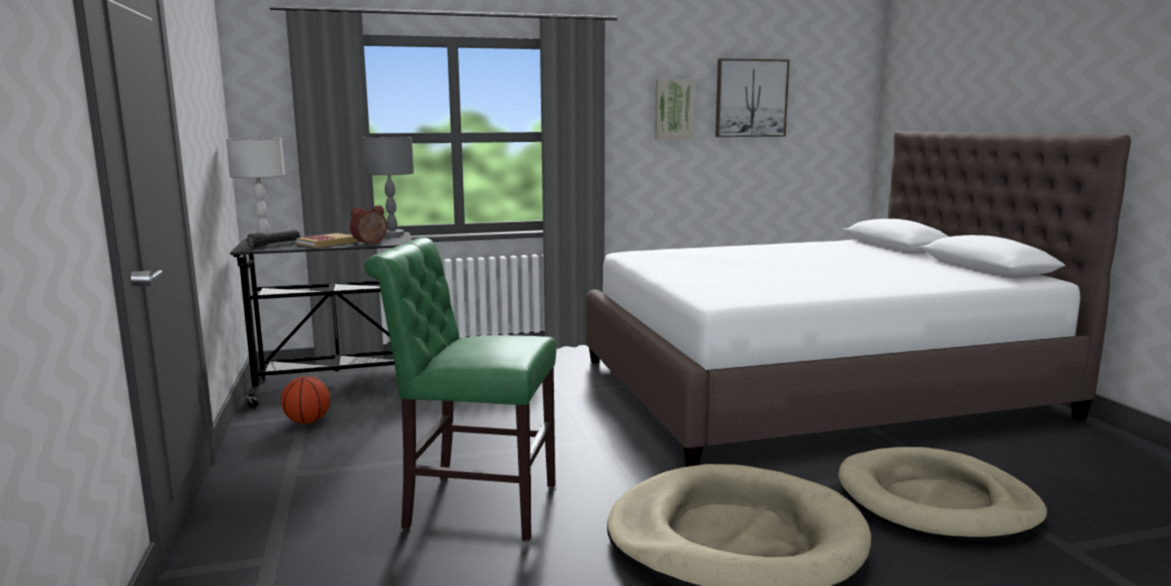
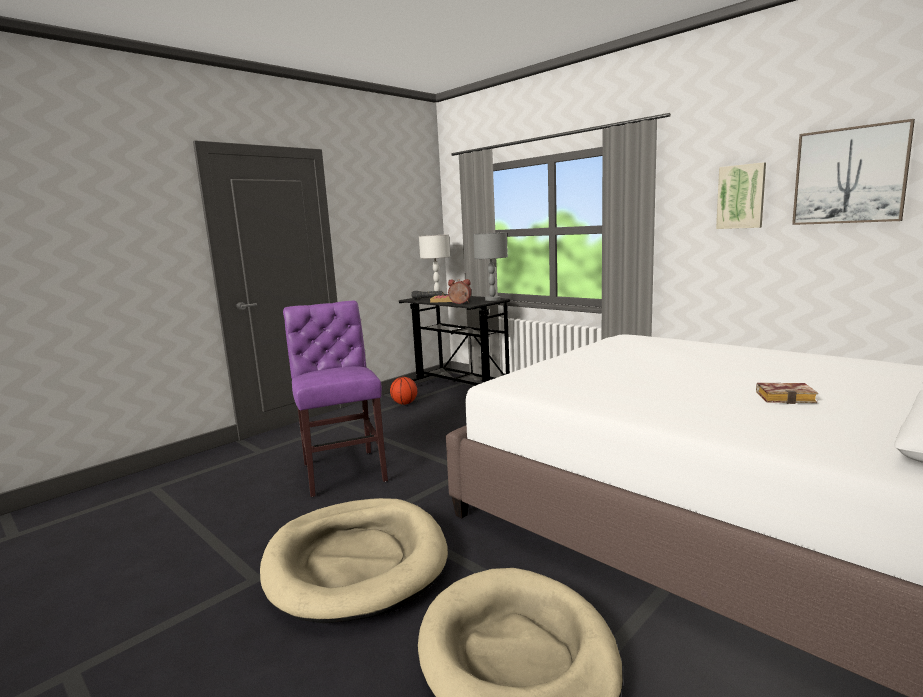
camera: 60 degrees right, 0 degrees up
green chair [365,238,556,541] -> purple chair [283,301,388,497]
none -> book [756,383,818,404]

